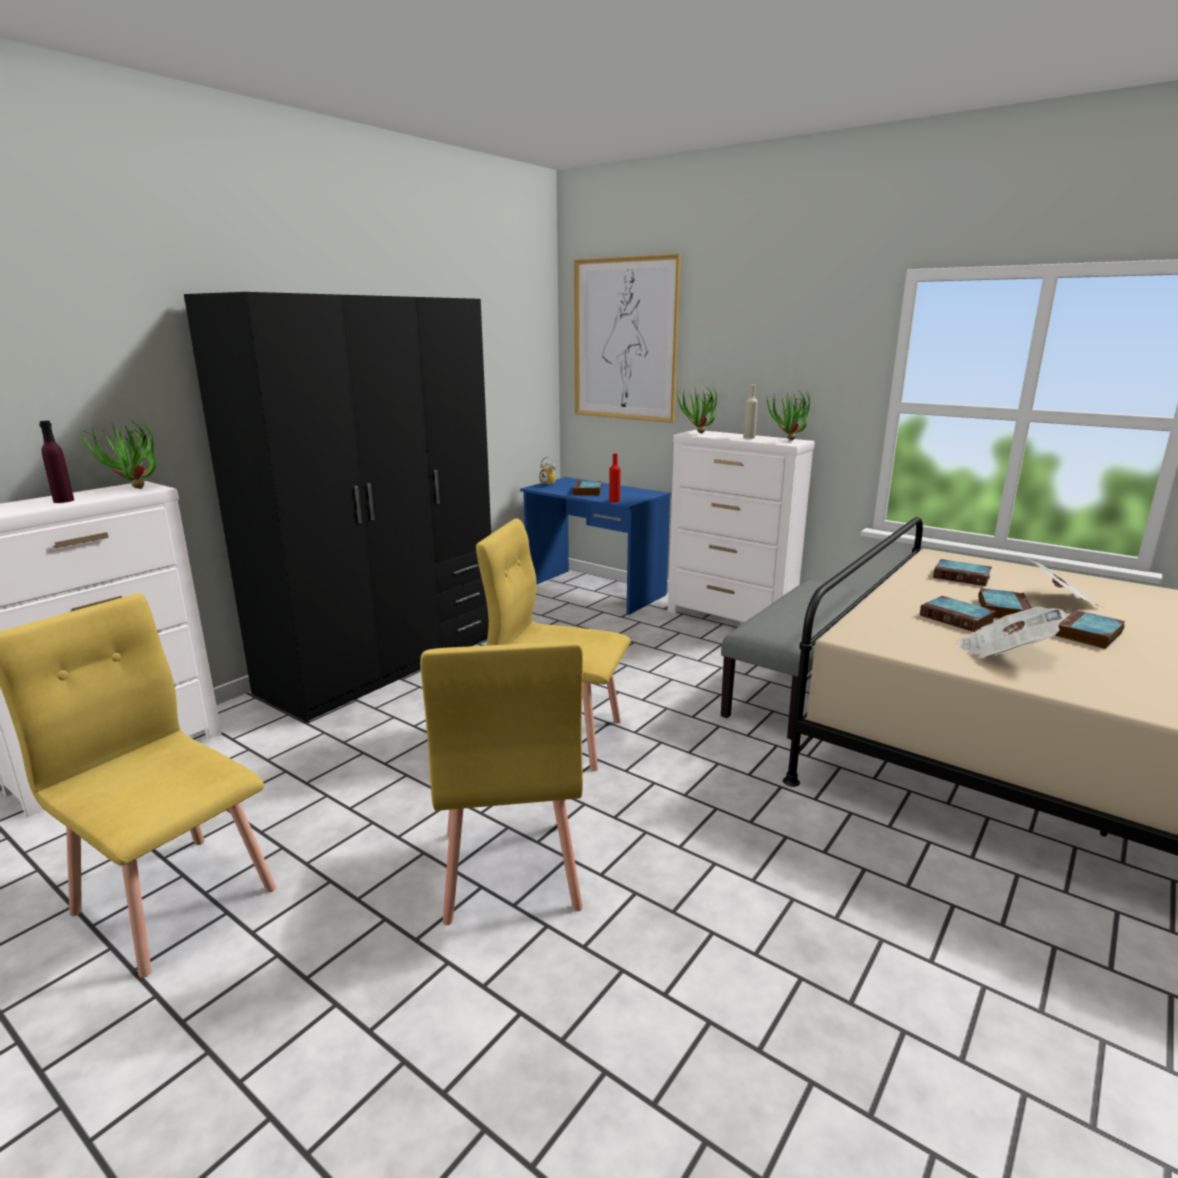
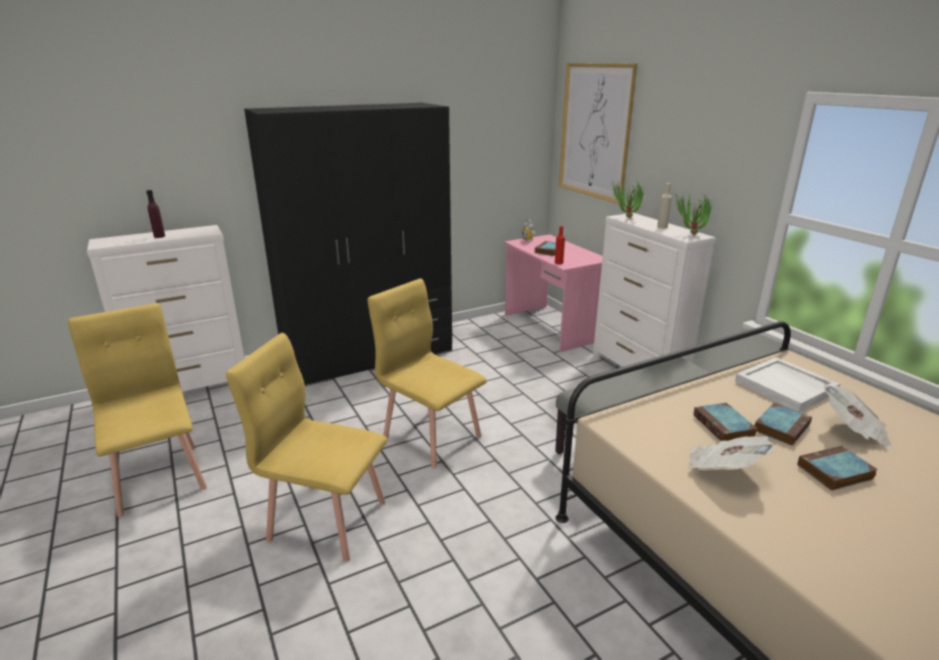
camera: 25 degrees right, 5 degrees up
potted plant [80,418,157,489] -> none
yellow chair [420,641,583,925] -> yellow chair turned 90 degrees clockwise [226,333,387,562]
blue desk [520,477,671,615] -> pink desk [504,234,603,352]
book [933,559,992,586] -> white tray [735,357,840,412]

